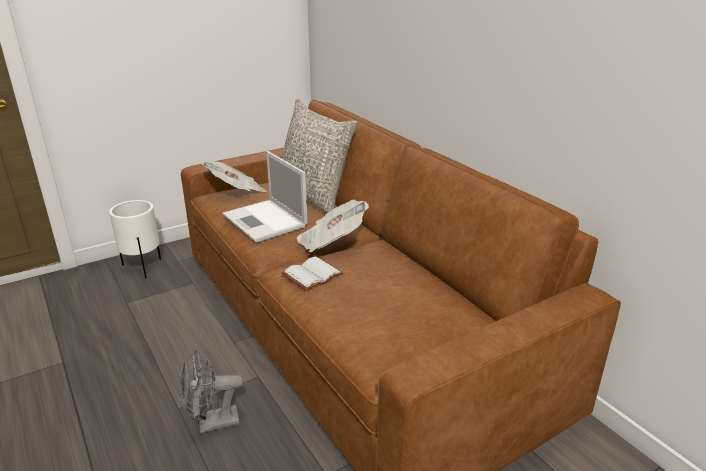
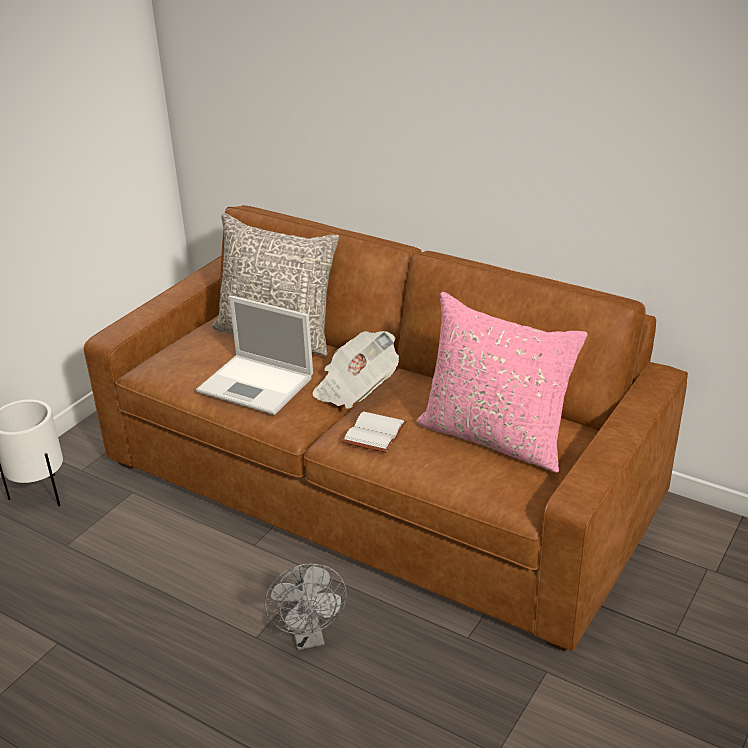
camera: 25 degrees left, 5 degrees up
grey fan [179,349,244,433] -> grey fan turned 60 degrees counterclockwise [265,564,347,650]
newspaper [201,161,267,192] -> none
none -> pink pillow [417,292,588,473]

